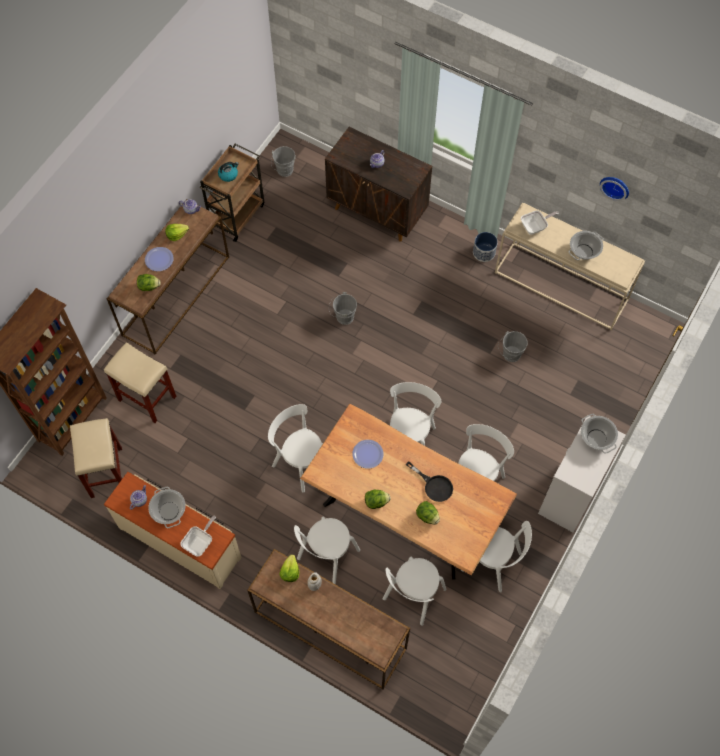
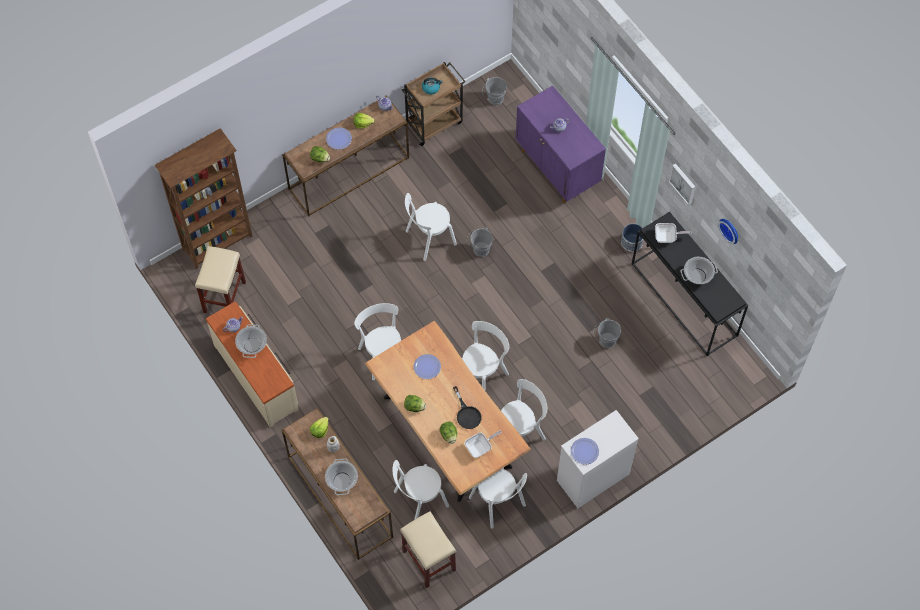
camera: 25 degrees right, 0 degrees up
beige stool [104,342,176,423] -> beige stool moved to [400,511,456,588]
frying pan [181,516,216,557] -> frying pan moved to [464,431,502,458]
white chair [294,517,360,584] -> white chair moved to [405,193,457,261]
brown cabinet [325,127,432,242] -> purple cabinet [515,85,606,203]
beige console table [495,203,645,330] -> black console table [632,212,748,356]
cooking pot [581,414,618,454] -> cooking pot moved to [325,459,358,495]
none -> plate [571,438,599,465]
none -> picture [669,163,696,205]

